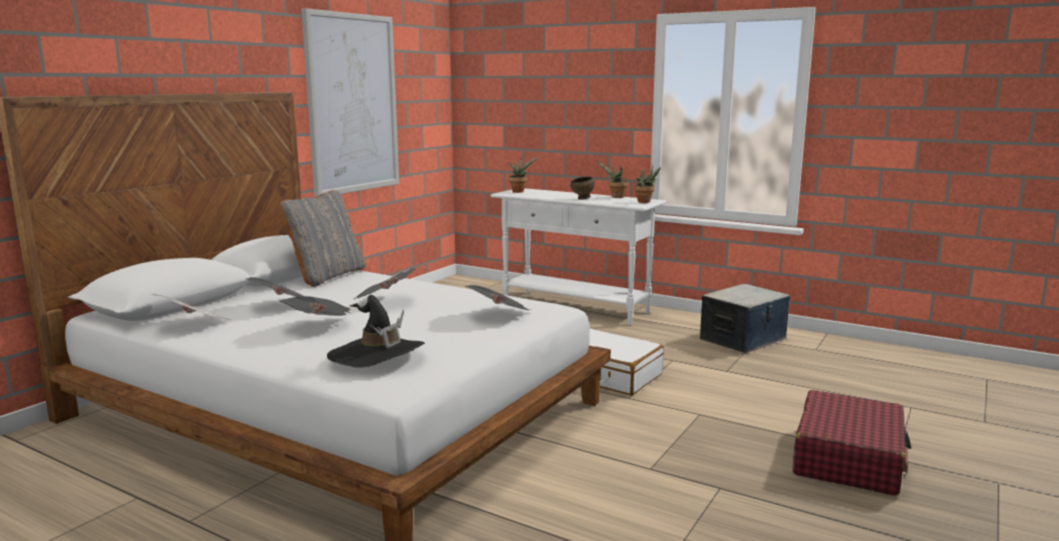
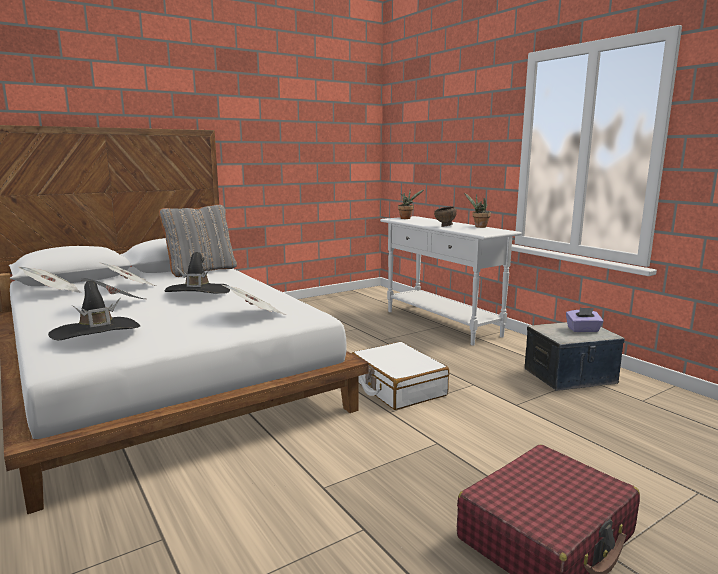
camera: 25 degrees right, 0 degrees up
picture [301,8,399,197] -> none
newspaper [354,268,416,299] -> black hat [164,252,230,293]
potted plant [635,165,661,203] -> none
none -> purple tissue box [566,308,604,332]

